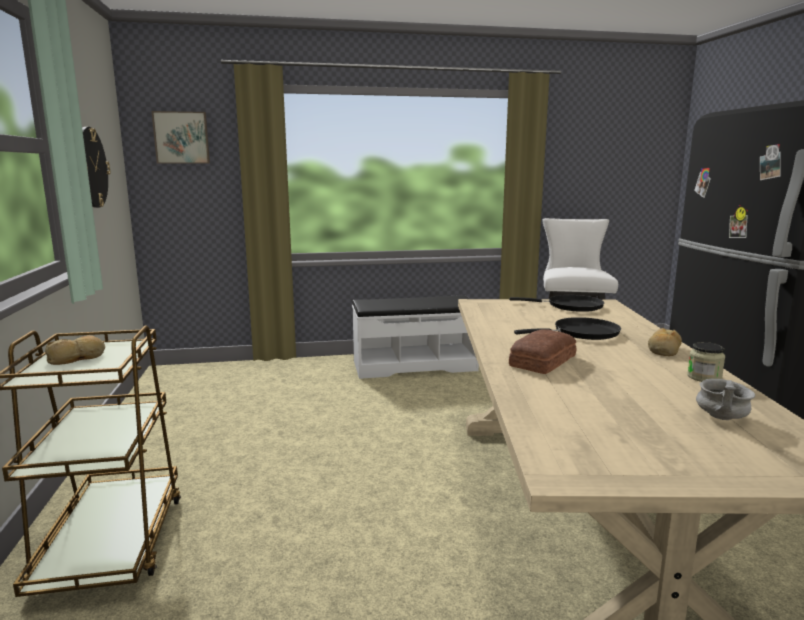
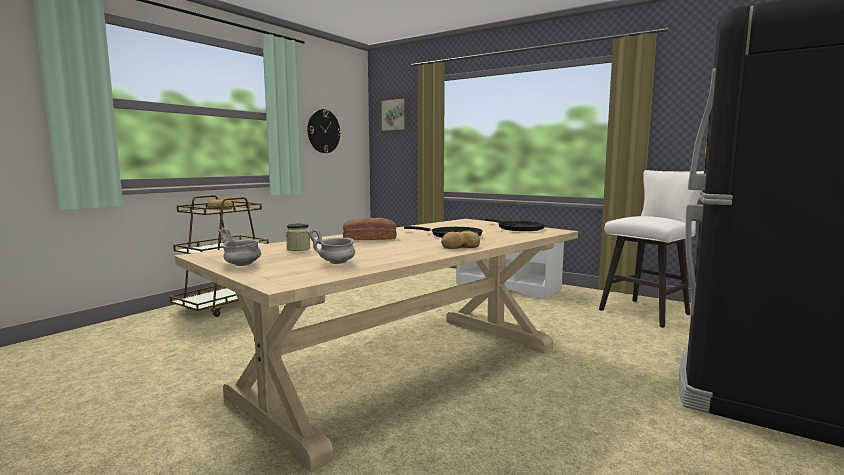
camera: 45 degrees right, 5 degrees down
jar [687,342,725,382] -> jar moved to [286,223,310,251]
none -> grey bowl [218,228,261,266]

